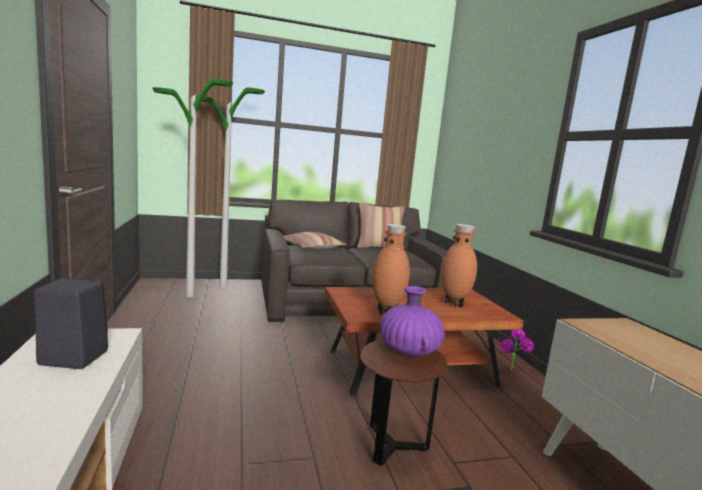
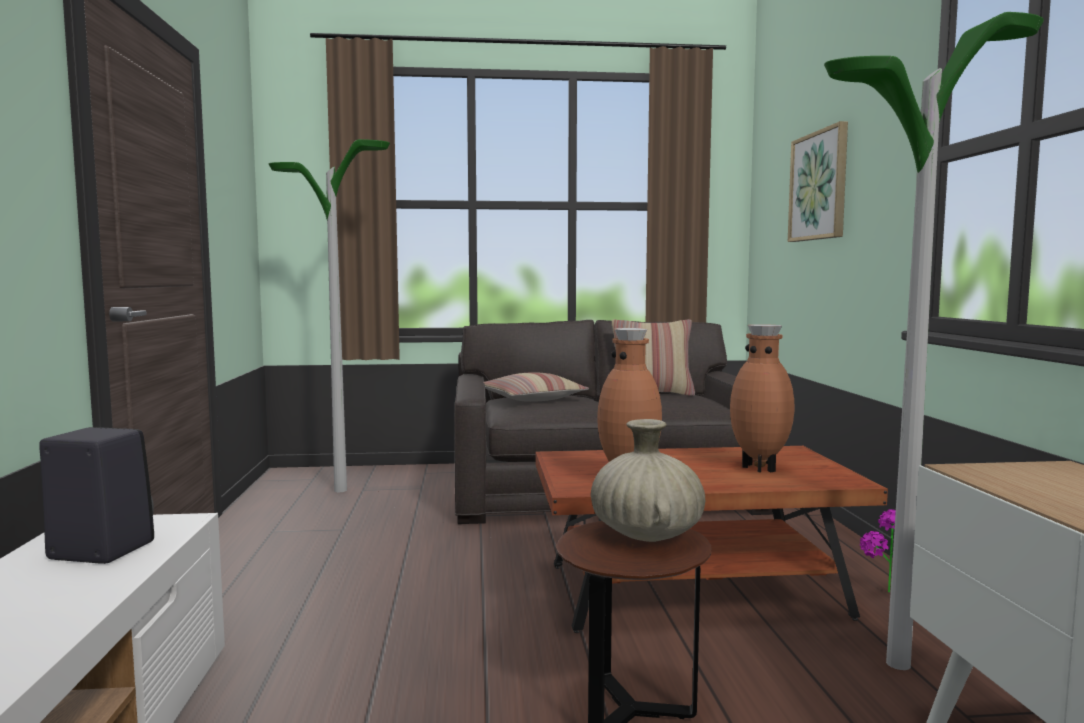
camera: 10 degrees right, 5 degrees down
floor lamp [197,87,265,288] -> floor lamp moved to [824,12,1044,670]
purple vase [379,286,445,357] -> beige vase [591,419,705,542]
none -> picture [788,121,848,242]

